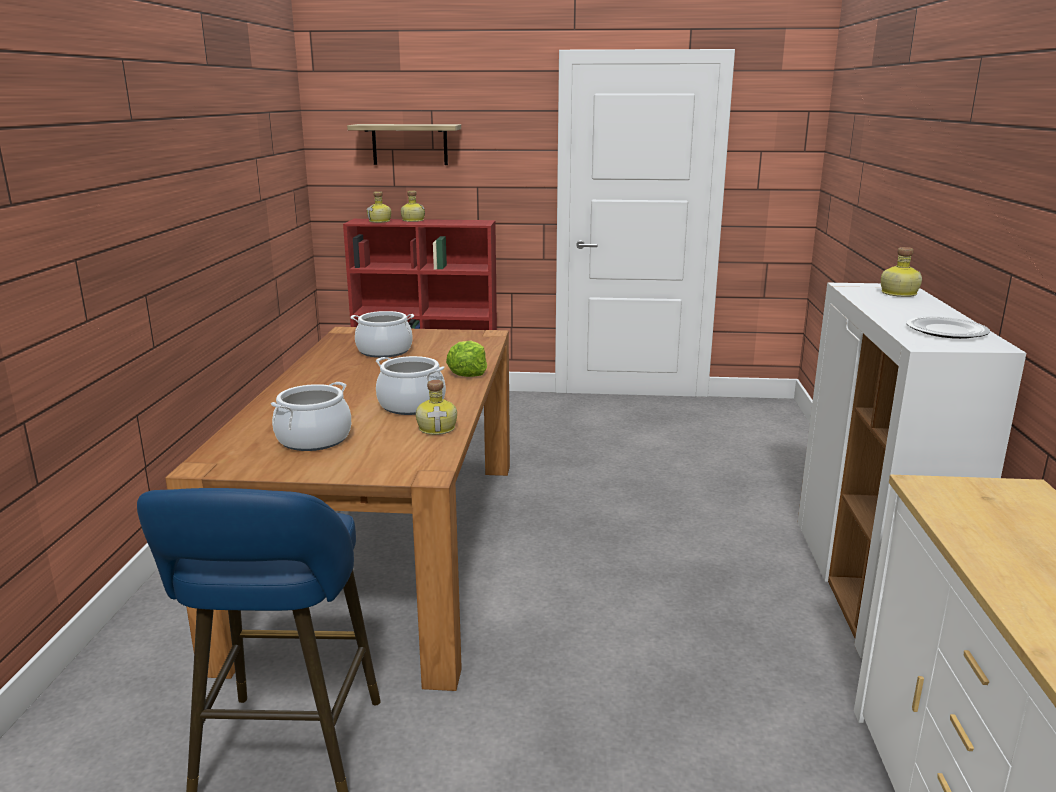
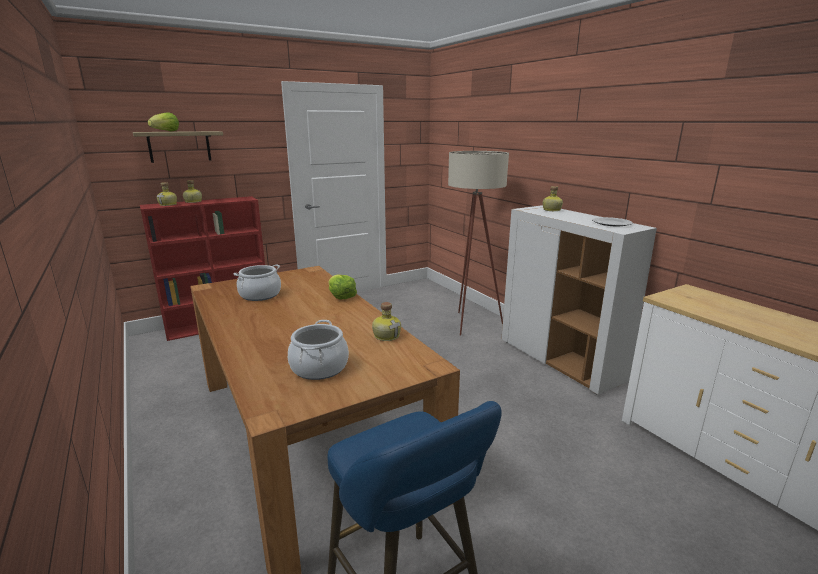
camera: 35 degrees left, 0 degrees up
cooking pot [376,356,446,415] -> none
none -> lettuce [148,112,179,132]
none -> beige floor lamp [448,151,509,336]

